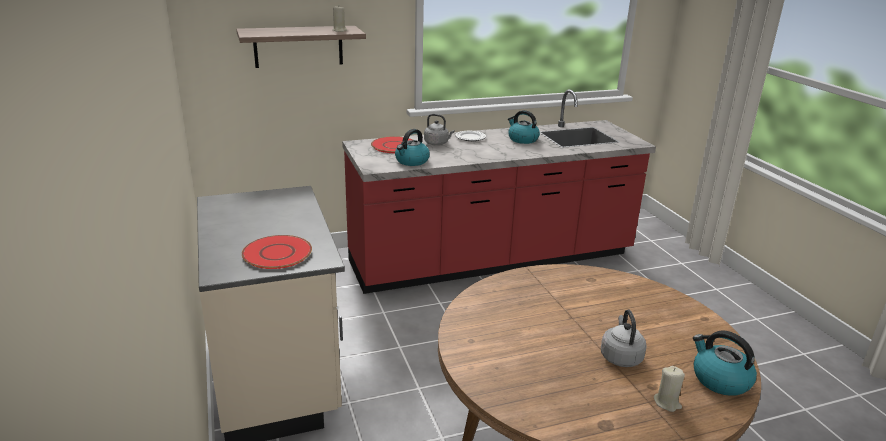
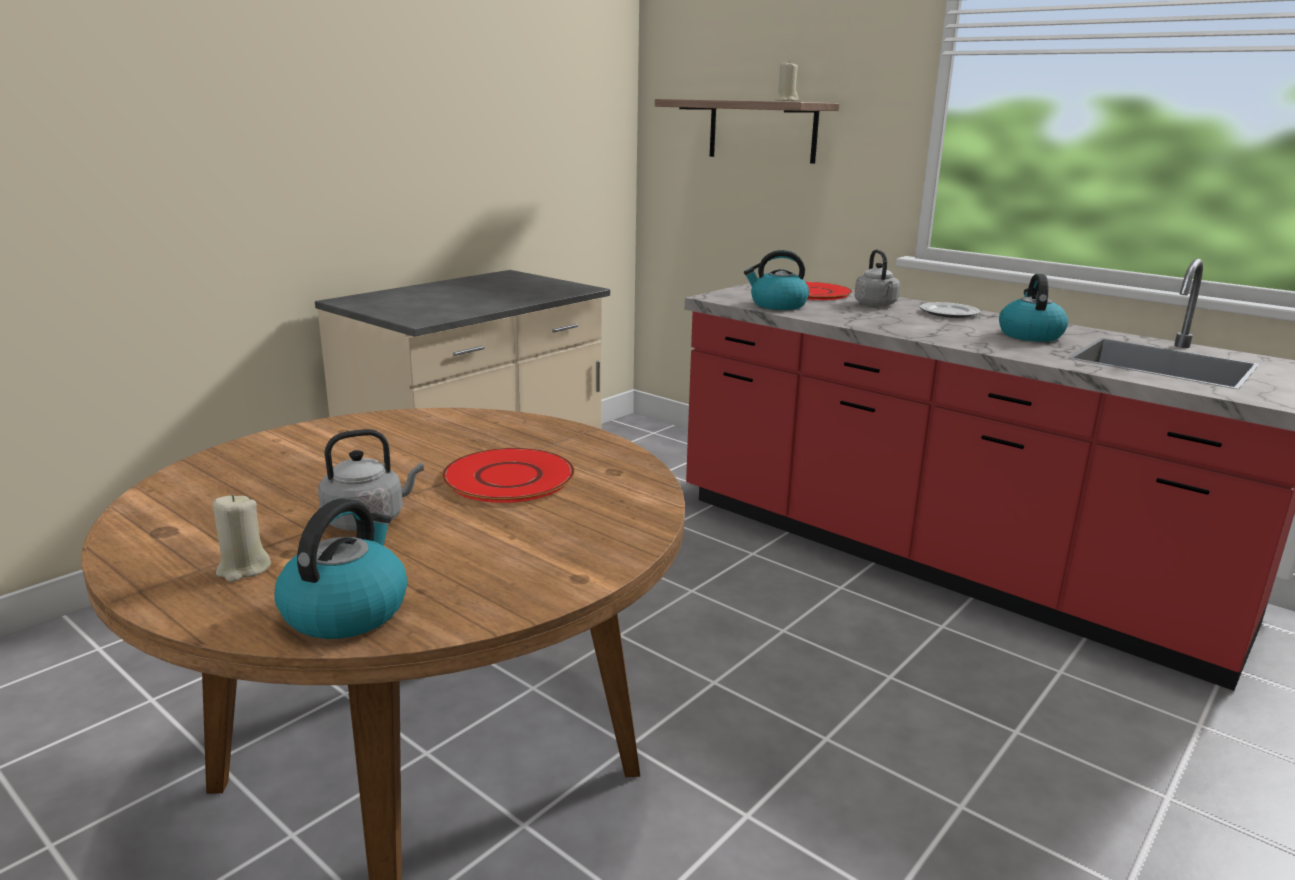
camera: 60 degrees right, 5 degrees down
red plate [242,235,312,269] -> red plate moved to [442,448,575,503]

